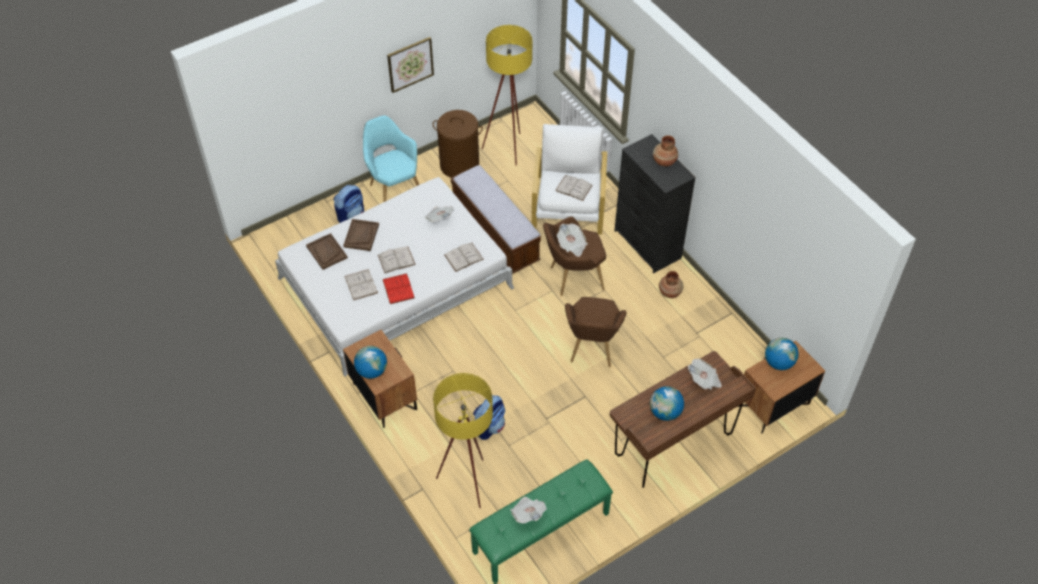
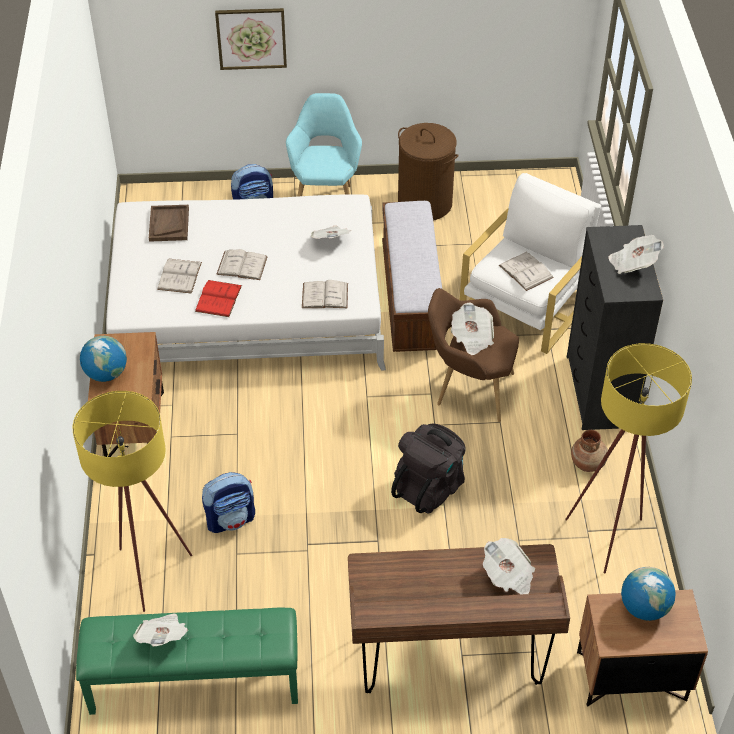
camera: 30 degrees right, 5 degrees down
brown tray [343,219,379,251] -> none
picture [387,37,434,93] -> picture moved to [215,8,287,70]
yellow floor lamp [482,25,532,166] -> yellow floor lamp moved to [565,343,692,574]
brown armchair [565,297,627,367] -> black backpack [391,424,466,513]
globe [650,386,684,421] -> none
brown vase [653,135,678,166] -> newspaper [608,235,664,274]

